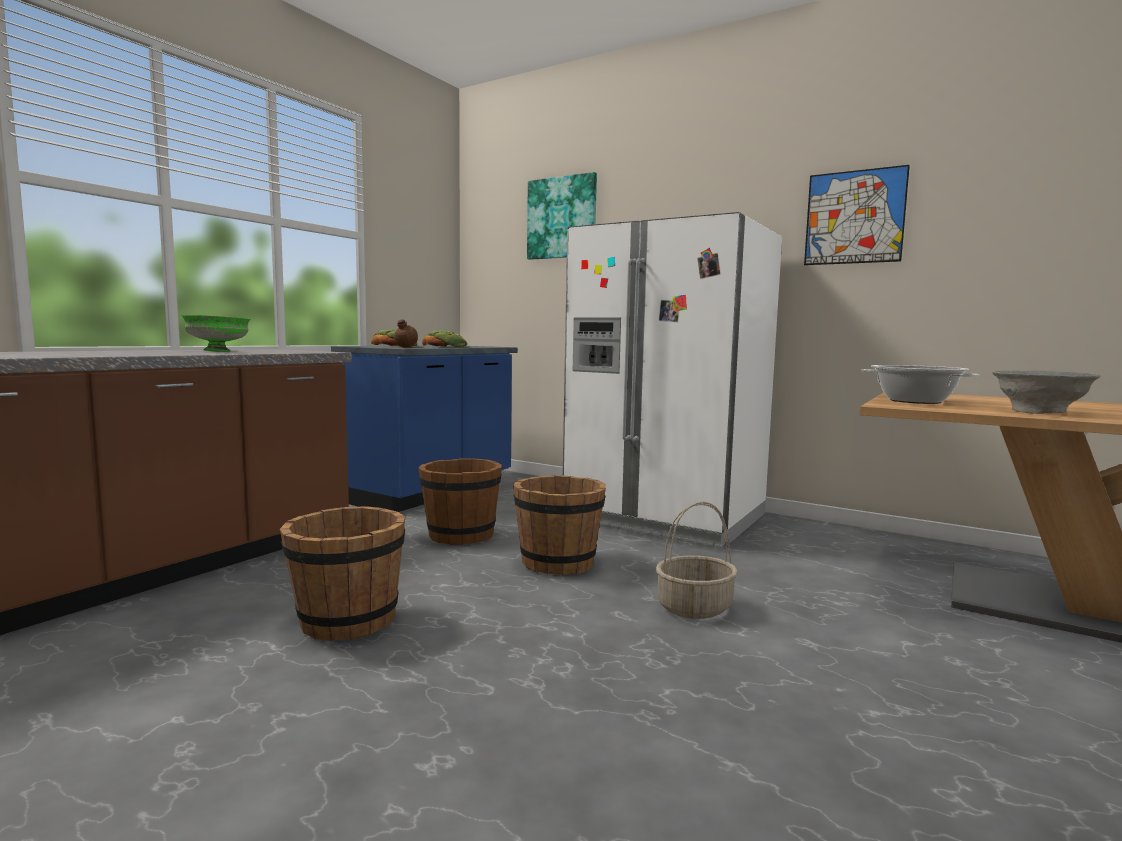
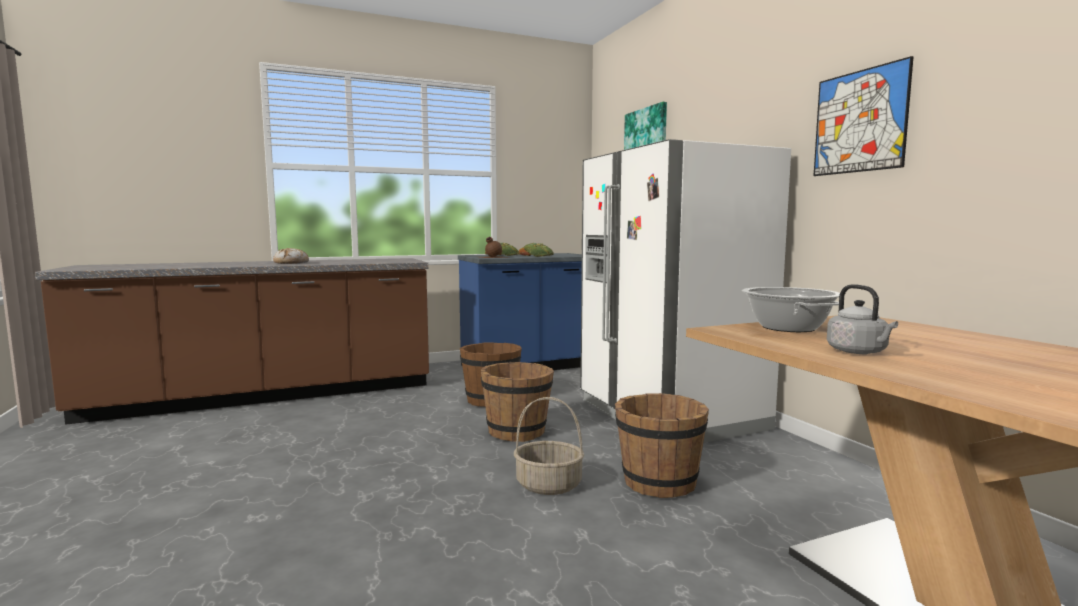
camera: 35 degrees right, 0 degrees up
green bowl [181,315,251,352] -> none
brown bucket [280,506,405,641] -> brown bucket moved to [615,393,709,498]
grey bowl [992,370,1101,414] -> grey kettle [827,284,898,354]
none -> bread [273,248,309,264]

